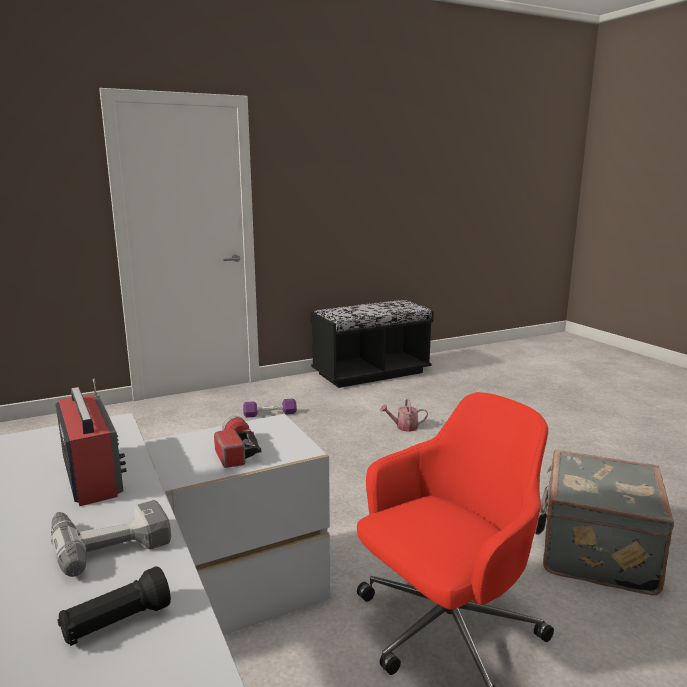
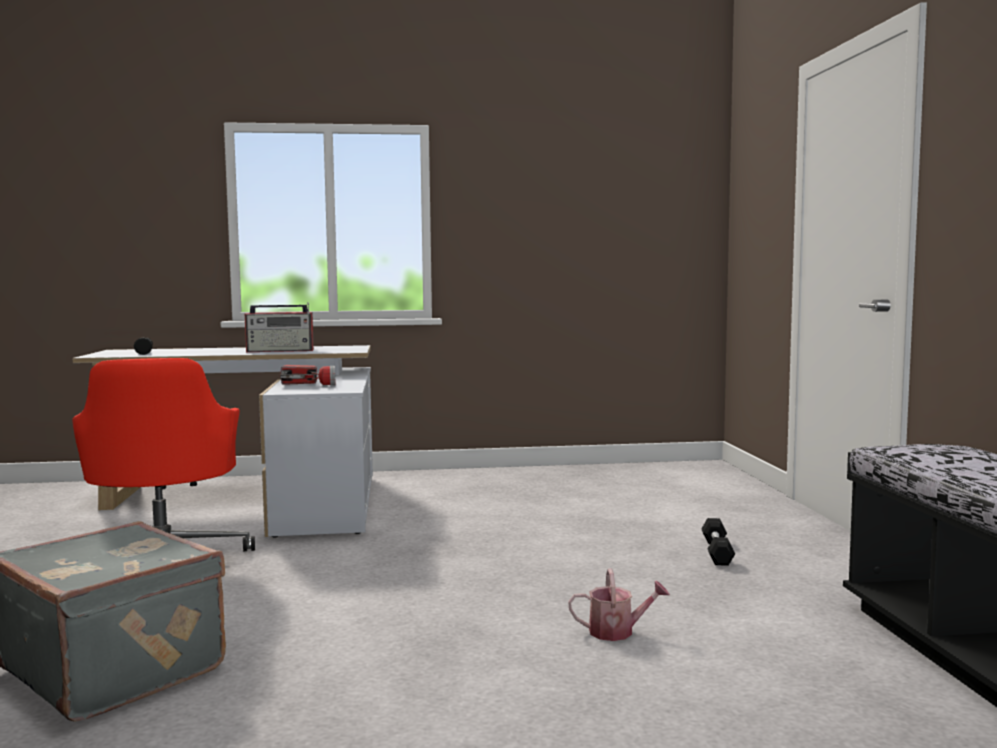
camera: 110 degrees right, 10 degrees down
power drill [51,500,171,577] -> none
purple dumbbell [243,398,297,418] -> black dumbbell [701,518,735,566]
watering can [380,398,428,432] -> watering can turned 75 degrees clockwise [568,569,670,641]

